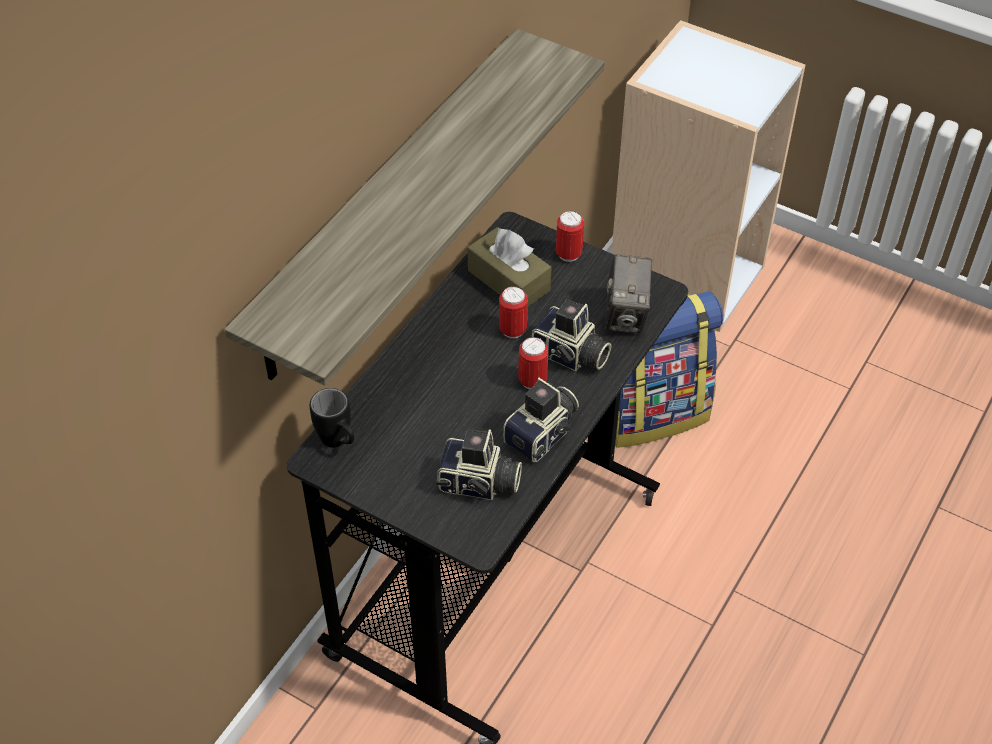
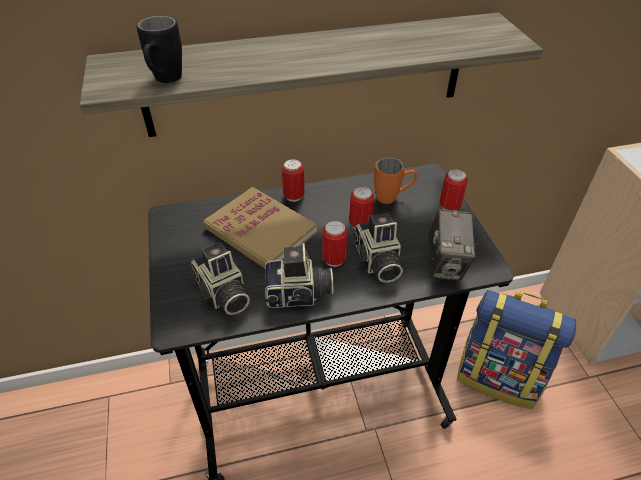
camera: 45 degrees right, 5 degrees down
black mug [310,388,355,448] -> black mug moved to [137,16,182,83]
brown tissue box [467,227,551,306] -> orange mug [374,157,418,204]
camera [605,254,652,334] -> camera turned 45 degrees counterclockwise [427,209,475,280]
none -> book [203,187,317,268]
none -> can [282,159,304,202]

